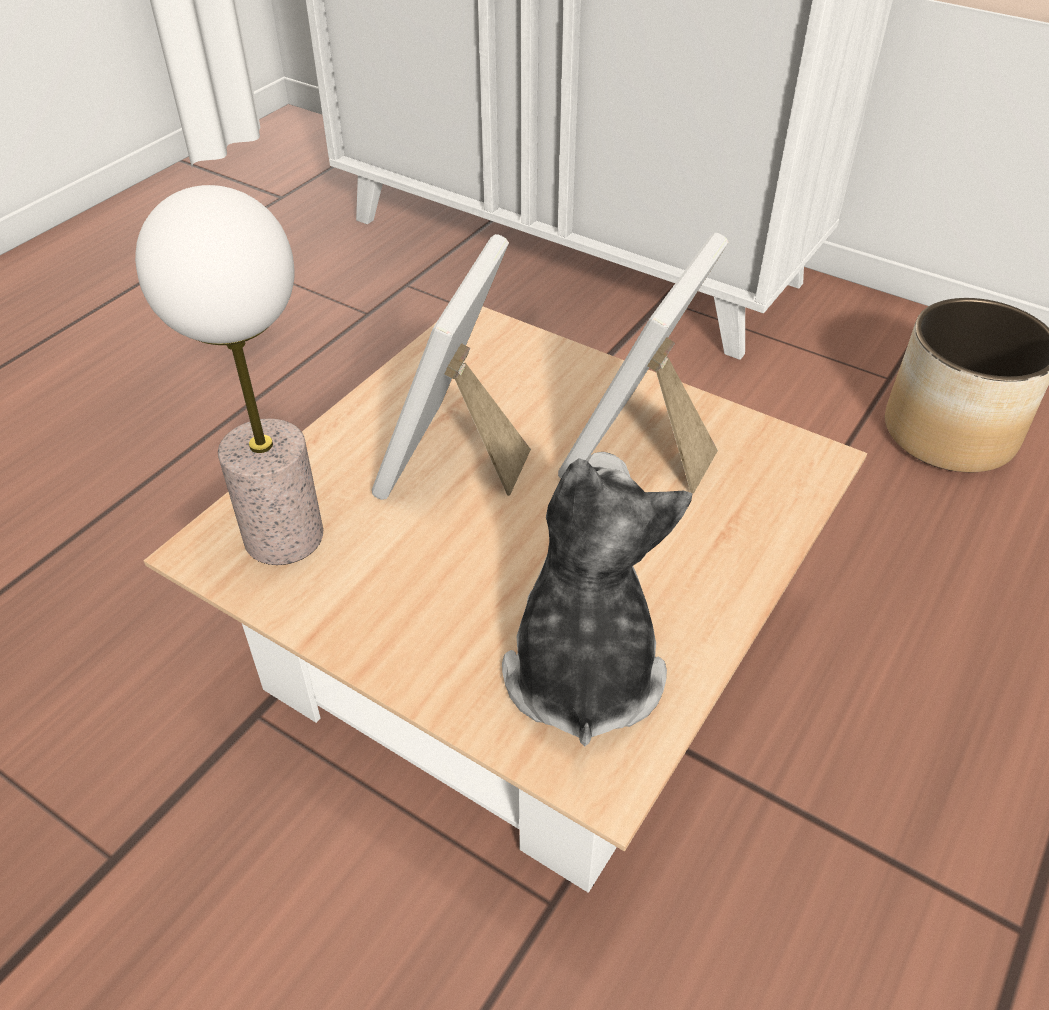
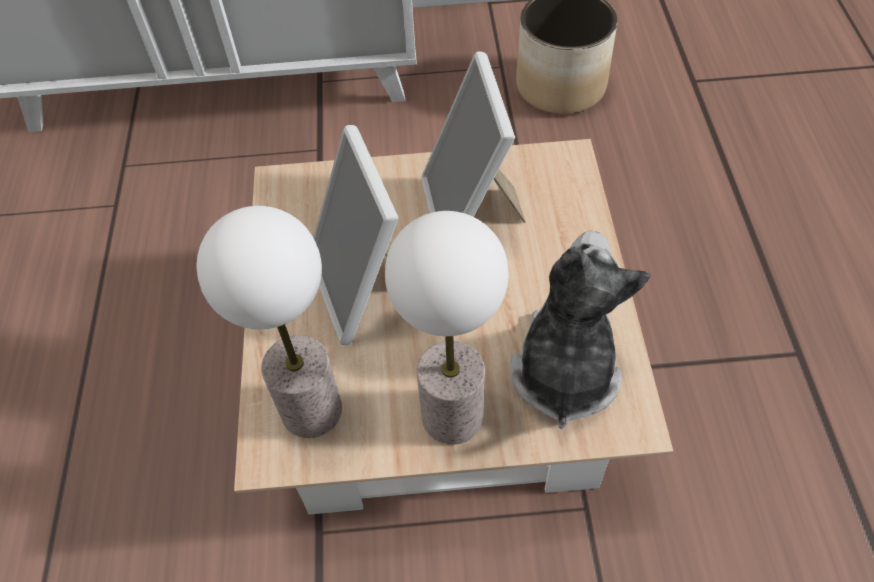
camera: 35 degrees left, 10 degrees up
plush toy [502,452,693,746] -> plush toy turned 45 degrees clockwise [510,231,651,429]
none -> table lamp [385,211,509,445]

